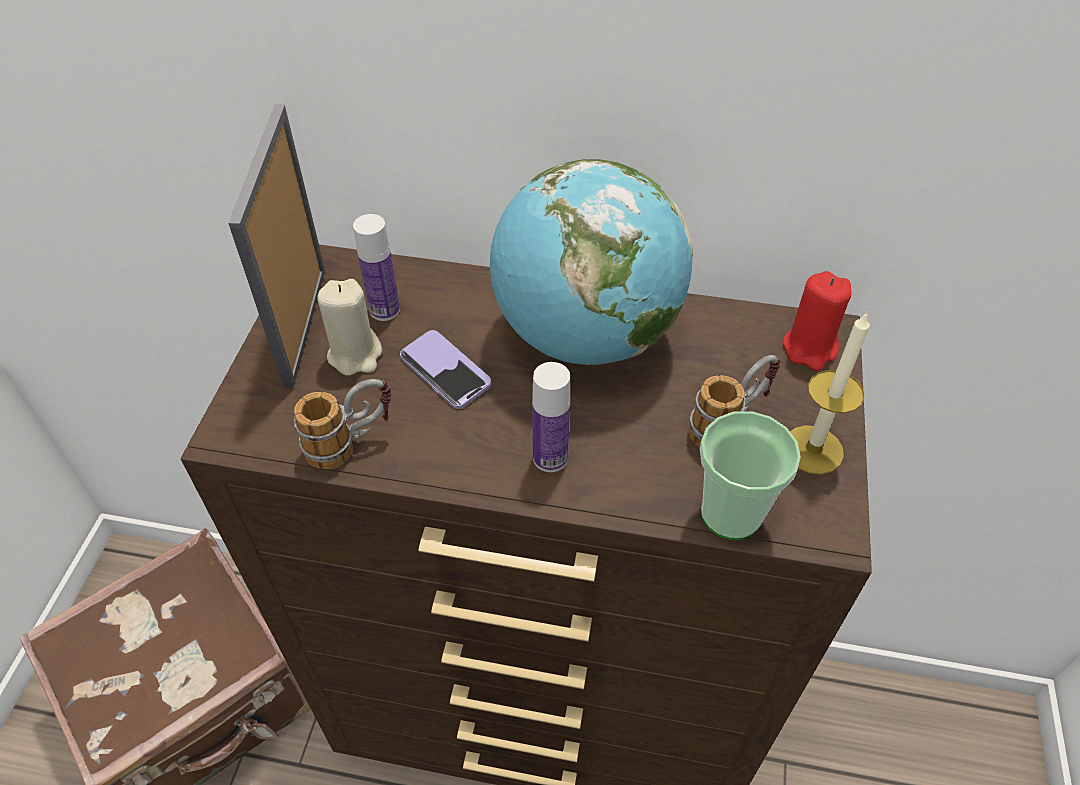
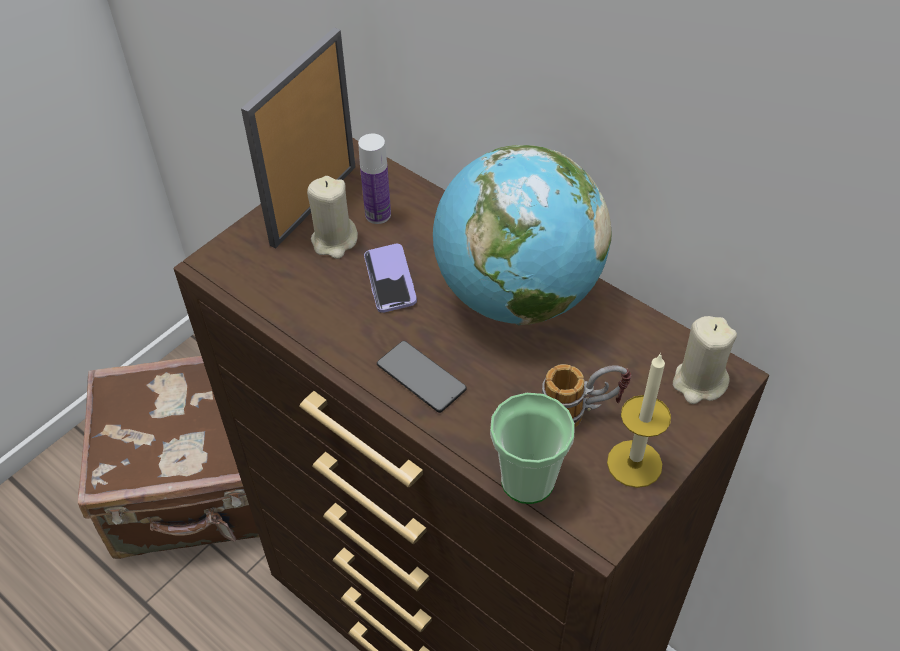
camera: 30 degrees right, 0 degrees up
mug [294,379,391,469] -> none
bottle [532,362,570,472] -> phone [377,341,467,413]
red candle [782,271,852,371] -> beige candle [673,316,737,404]

